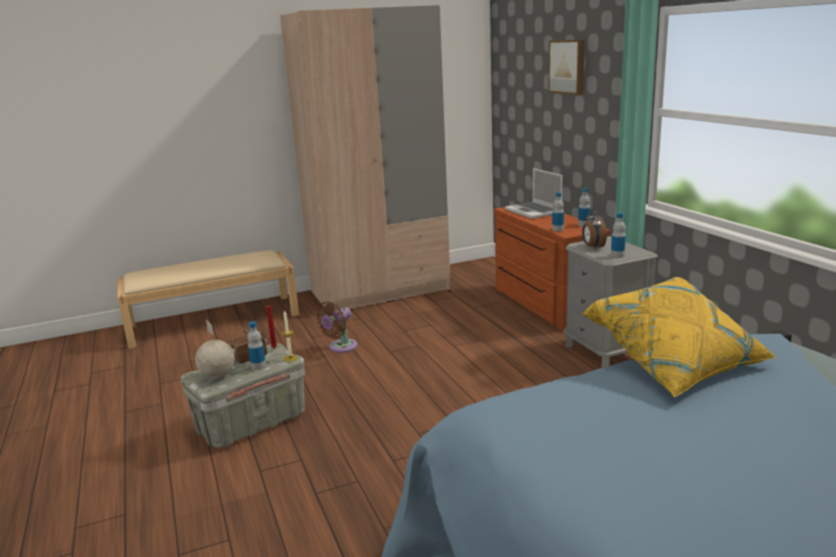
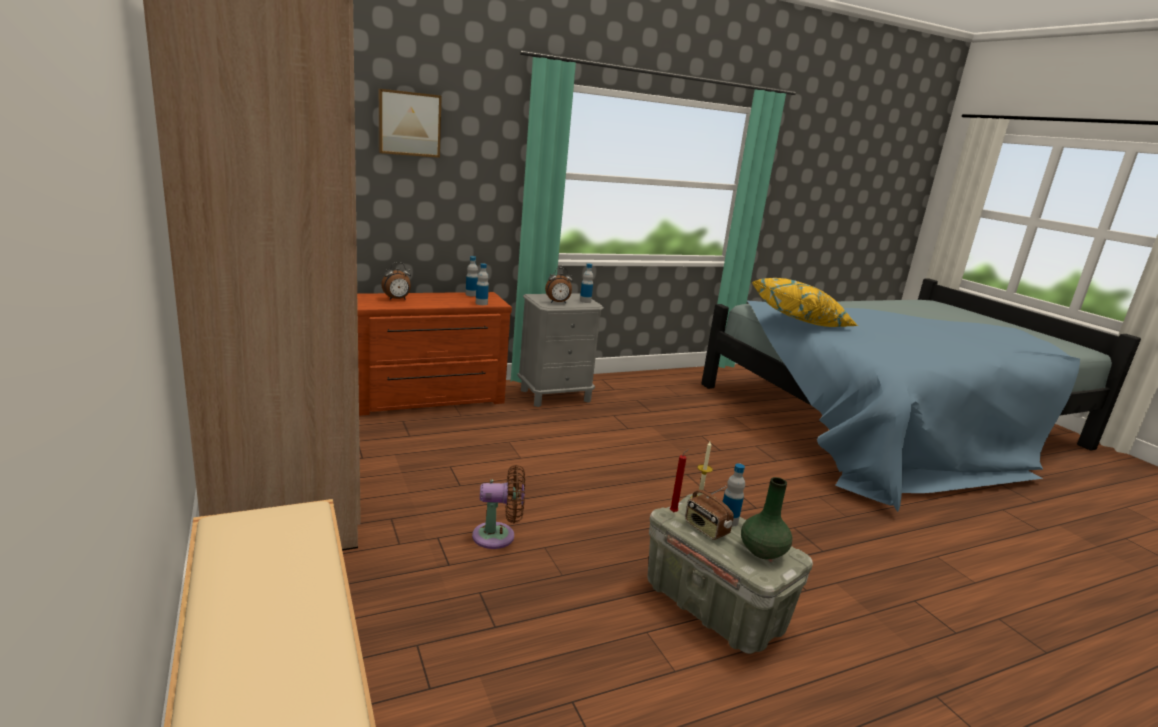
camera: 95 degrees left, 0 degrees up
globe [195,320,235,378] -> green vase [741,477,793,560]
brown fan [316,302,358,353] -> brown fan turned 45 degrees counterclockwise [472,465,525,549]
laptop [505,168,563,219] -> alarm clock [381,262,411,300]

